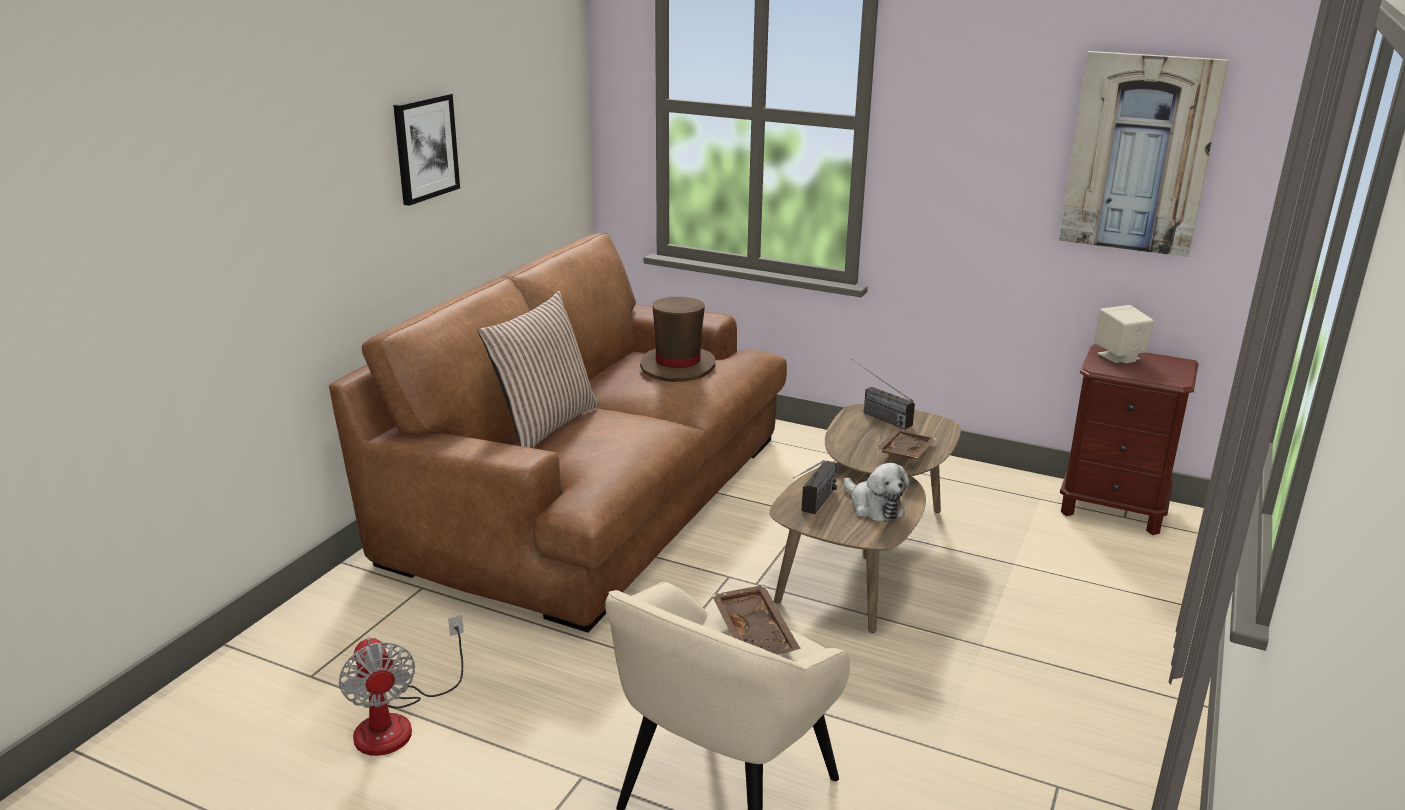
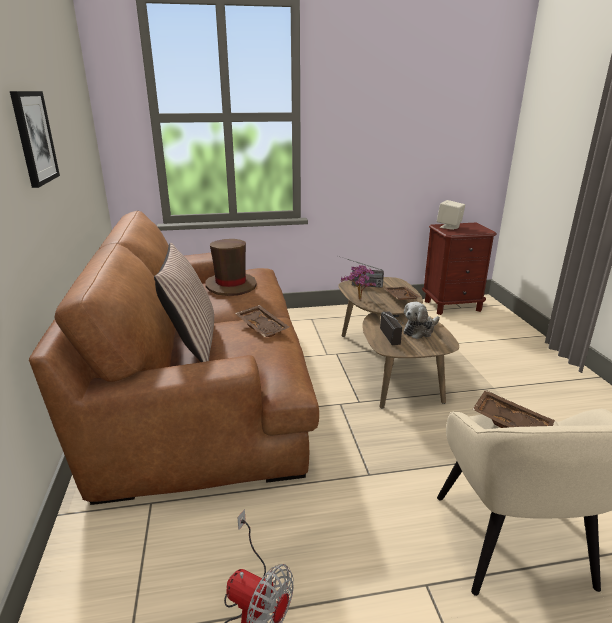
camera: 35 degrees left, 0 degrees up
plush toy [844,463,909,522] -> plush toy turned 120 degrees clockwise [404,302,440,339]
picture [1059,51,1228,257] -> none
none -> brown tray [235,305,289,337]
none -> potted plant [341,265,376,300]

